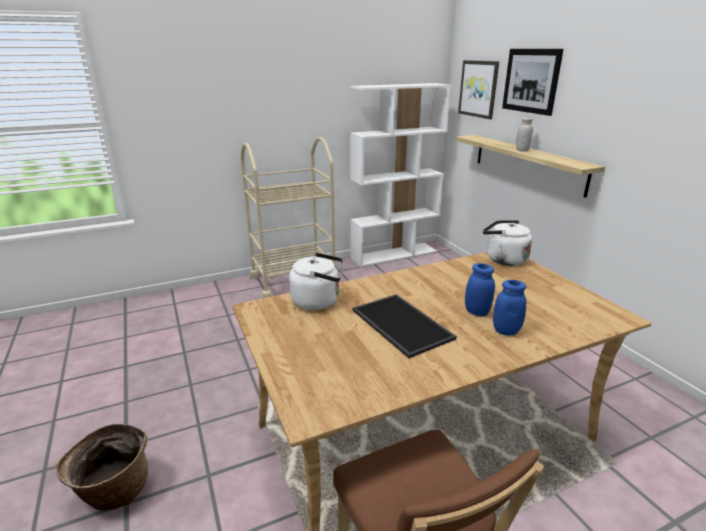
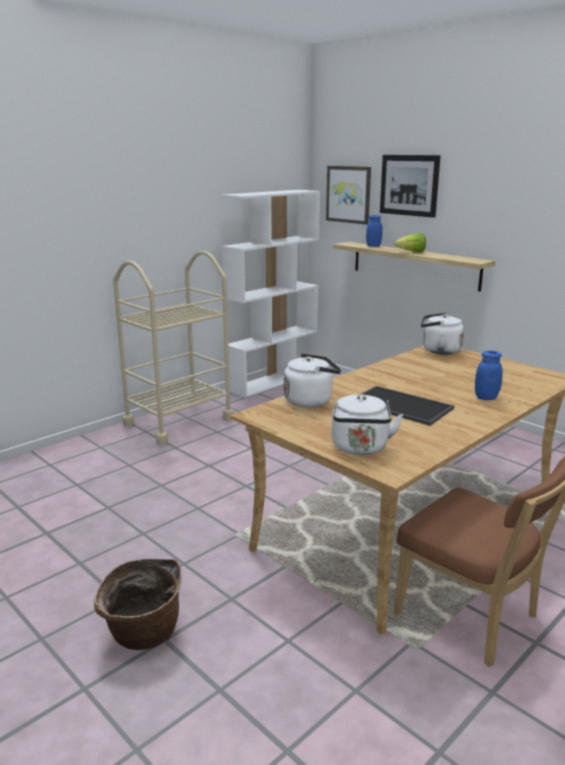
camera: 20 degrees left, 5 degrees down
blue jar [465,263,495,316] -> blue jar moved to [366,215,383,247]
white jar [516,117,533,152] -> lettuce [394,233,426,253]
none -> white kettle [331,395,403,455]

